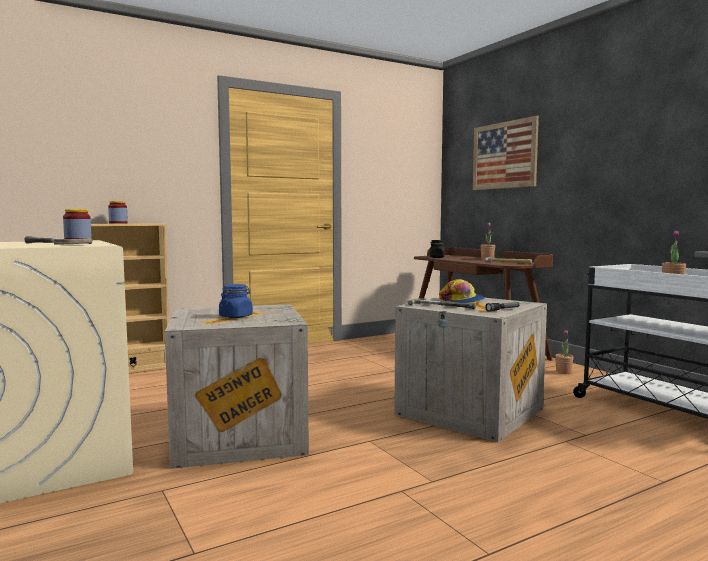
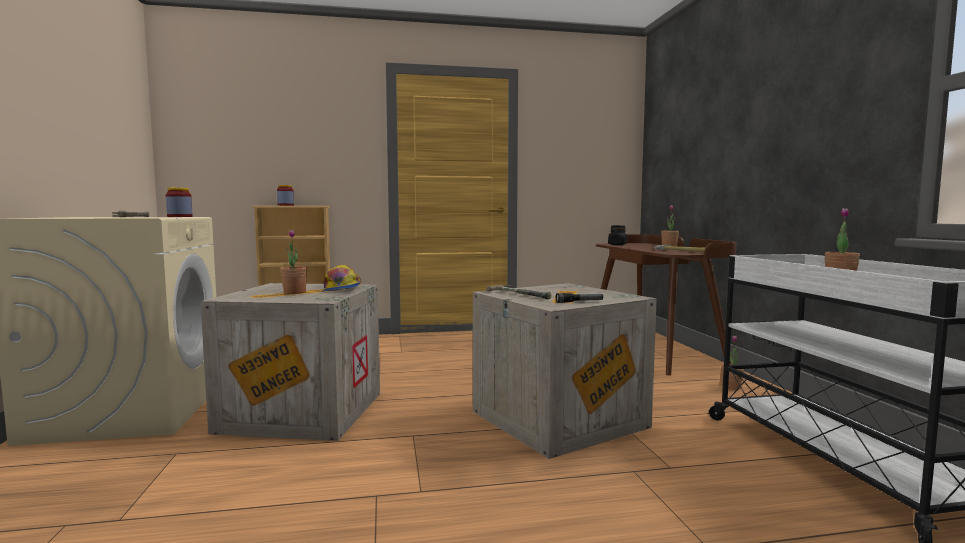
camera: 20 degrees right, 0 degrees up
blue jar [219,284,253,318] -> potted plant [281,230,307,294]
cap [439,279,485,303] -> cap moved to [322,265,362,292]
picture [473,116,539,190] -> none

